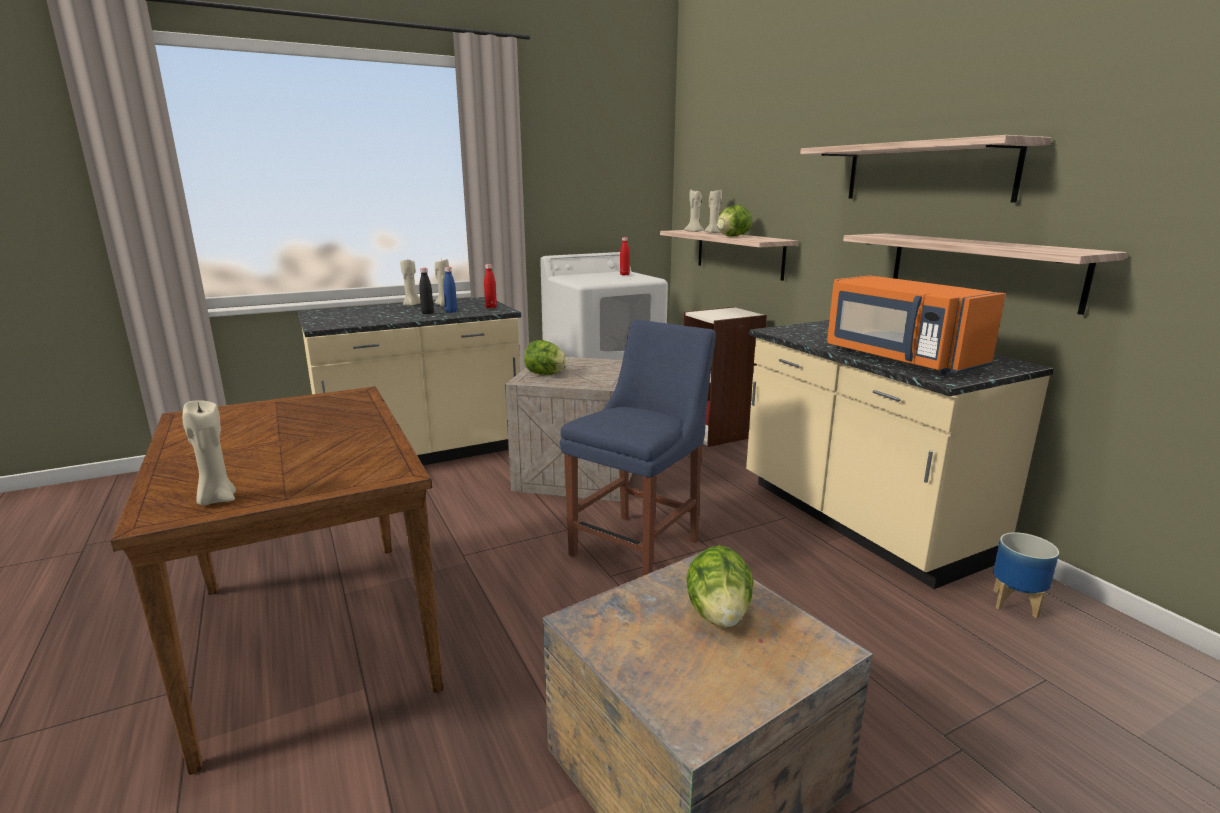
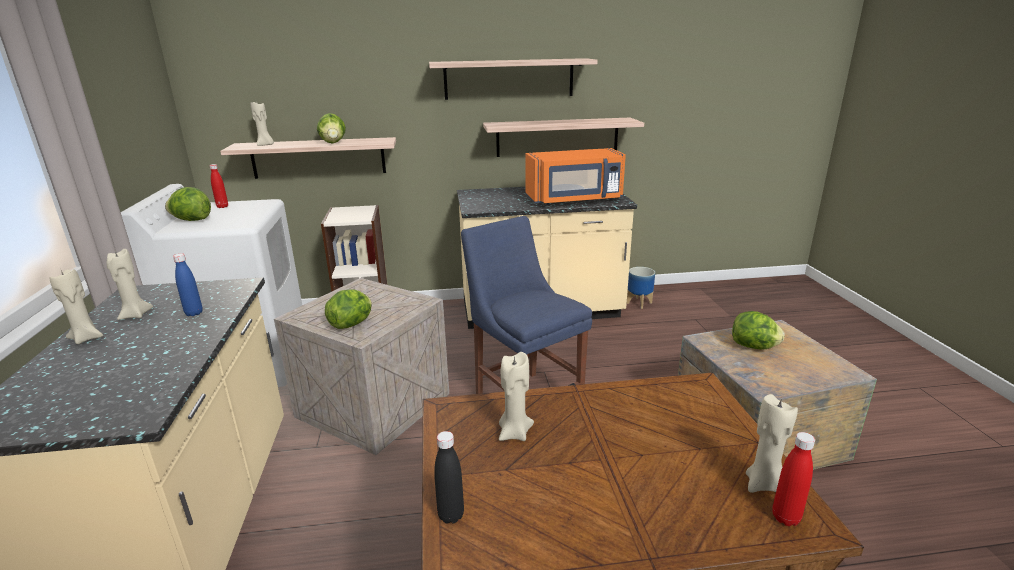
camera: 70 degrees left, 5 degrees up
black bottle [419,268,434,314] -> black bottle moved to [434,431,464,524]
red bottle [484,264,497,308] -> red bottle moved to [772,432,815,526]
beige candle [704,190,722,234] -> beige candle moved to [499,352,534,441]
none -> lettuce [165,187,211,221]

